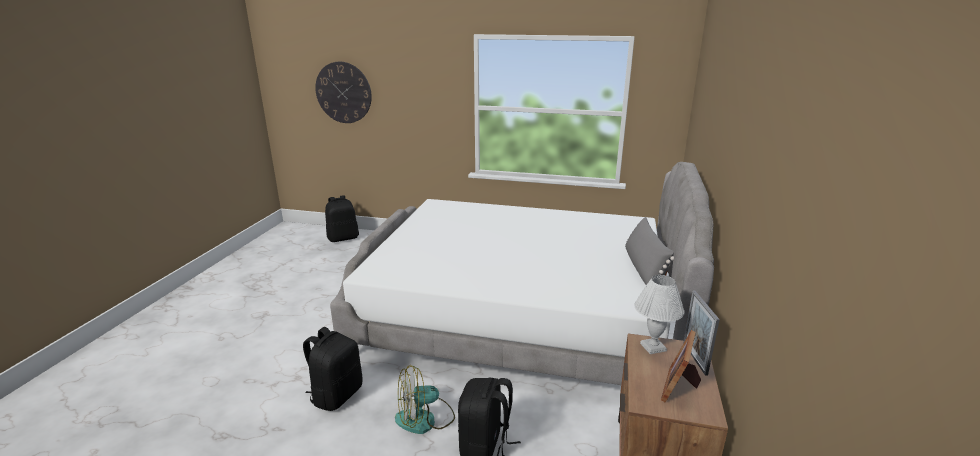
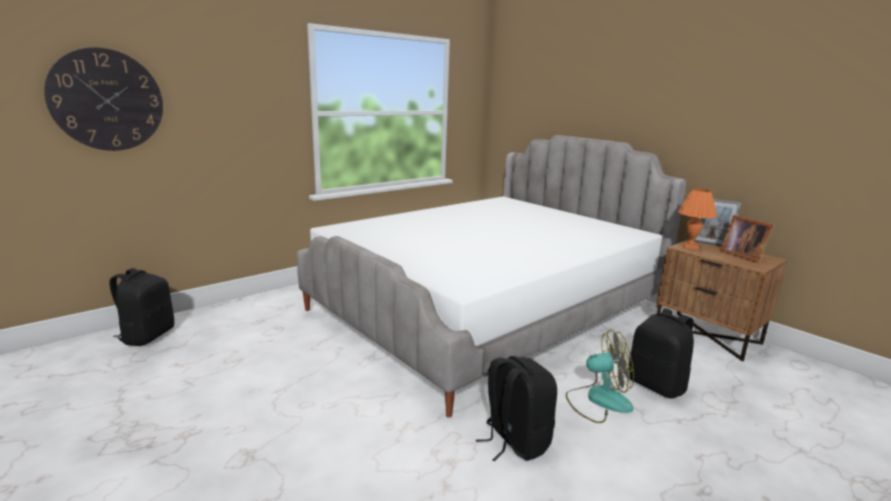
camera: 55 degrees left, 5 degrees down
fan [395,365,455,434] -> fan turned 105 degrees counterclockwise [566,329,634,423]
grey pillow [625,217,674,285] -> none
white table lamp [634,275,685,354] -> orange table lamp [678,189,717,250]

